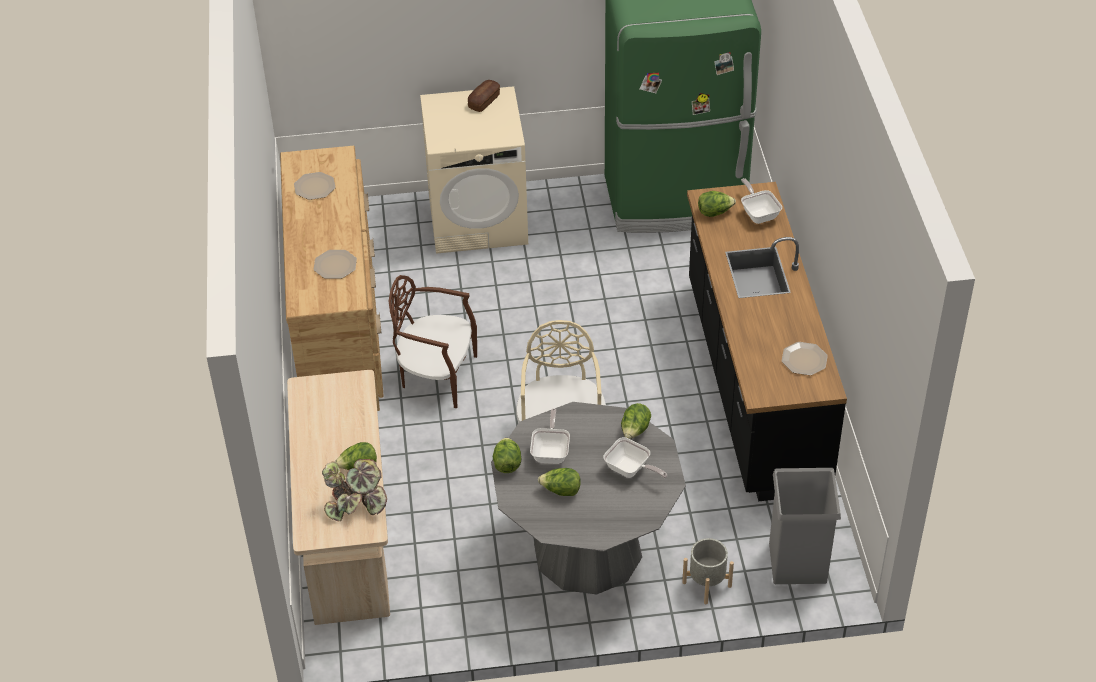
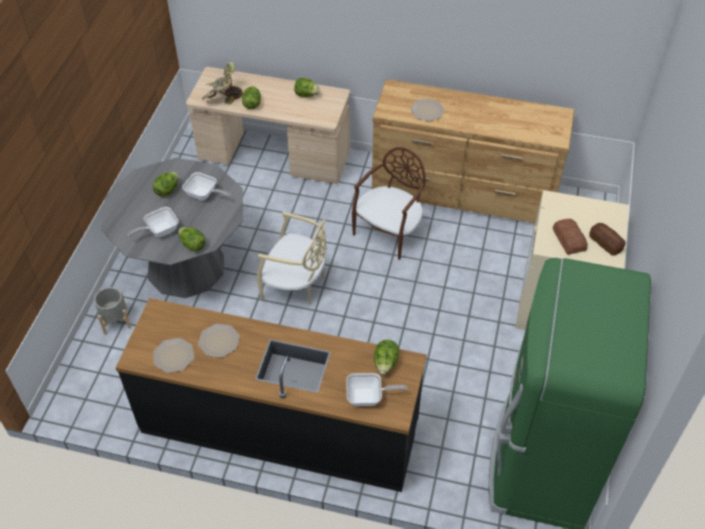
camera: 110 degrees right, 5 degrees up
plate [294,172,336,200] -> plate moved to [198,323,240,357]
lettuce [493,438,522,473] -> lettuce moved to [294,78,320,98]
grey trash can [769,468,841,584] -> none
none -> bread [552,219,588,255]

